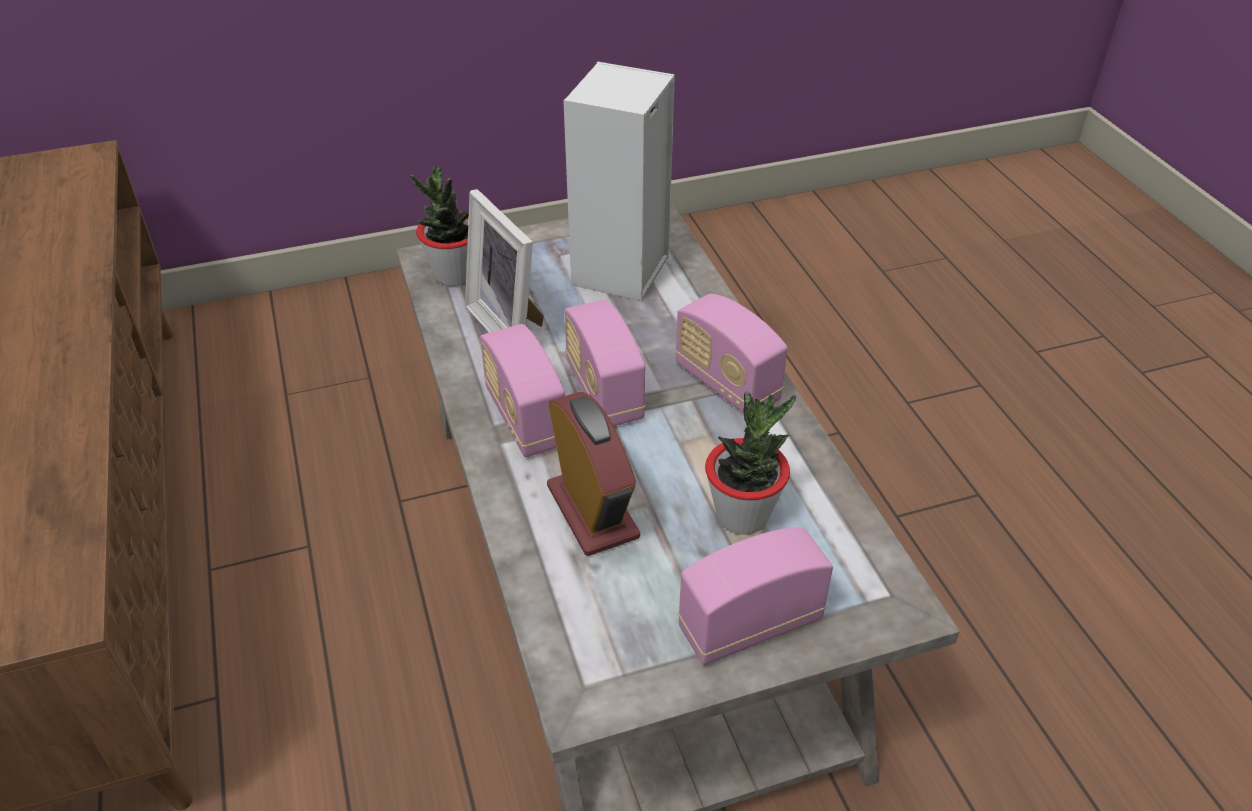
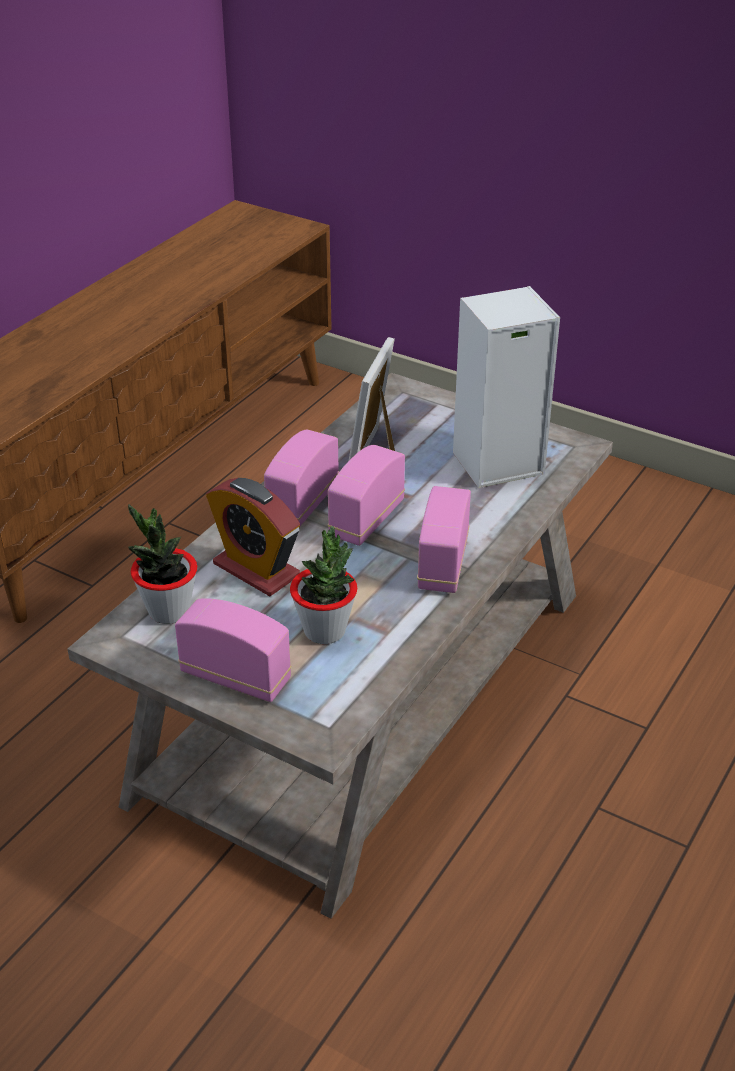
camera: 50 degrees right, 5 degrees down
potted plant [410,166,469,286] -> potted plant moved to [128,504,197,624]
alarm clock [547,392,640,556] -> alarm clock turned 105 degrees clockwise [206,478,300,596]

